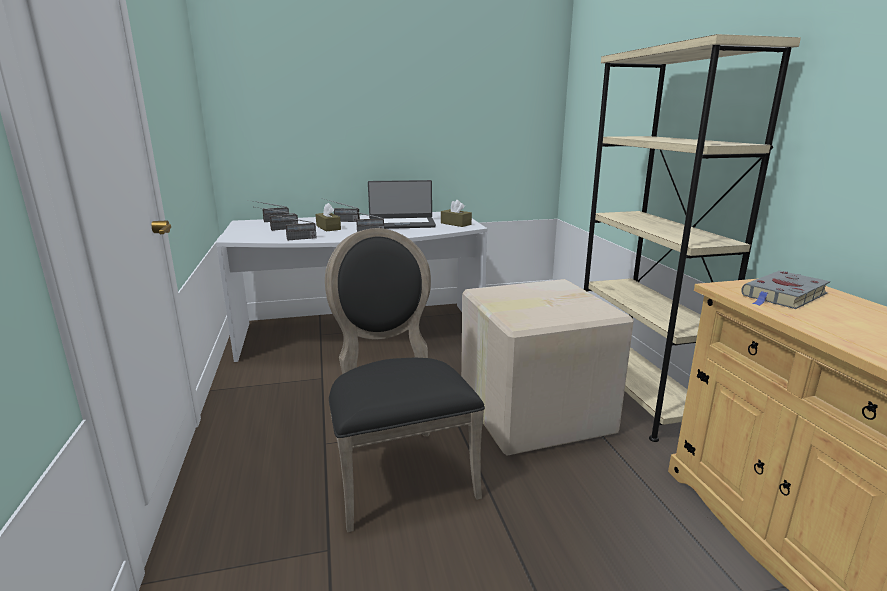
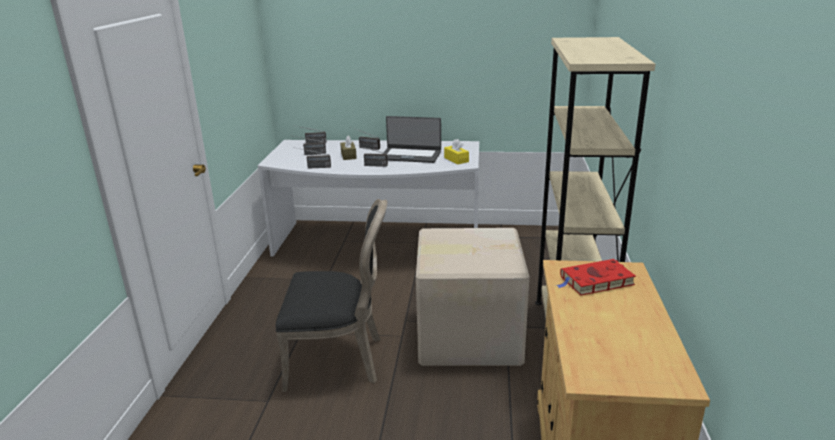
camera: 20 degrees right, 5 degrees up
black chair [325,228,485,533] -> black chair turned 90 degrees clockwise [276,199,387,392]
brown tissue box [441,200,472,227] -> yellow tissue box [444,139,469,164]
grey book [741,271,830,309] -> red book [556,259,636,296]

